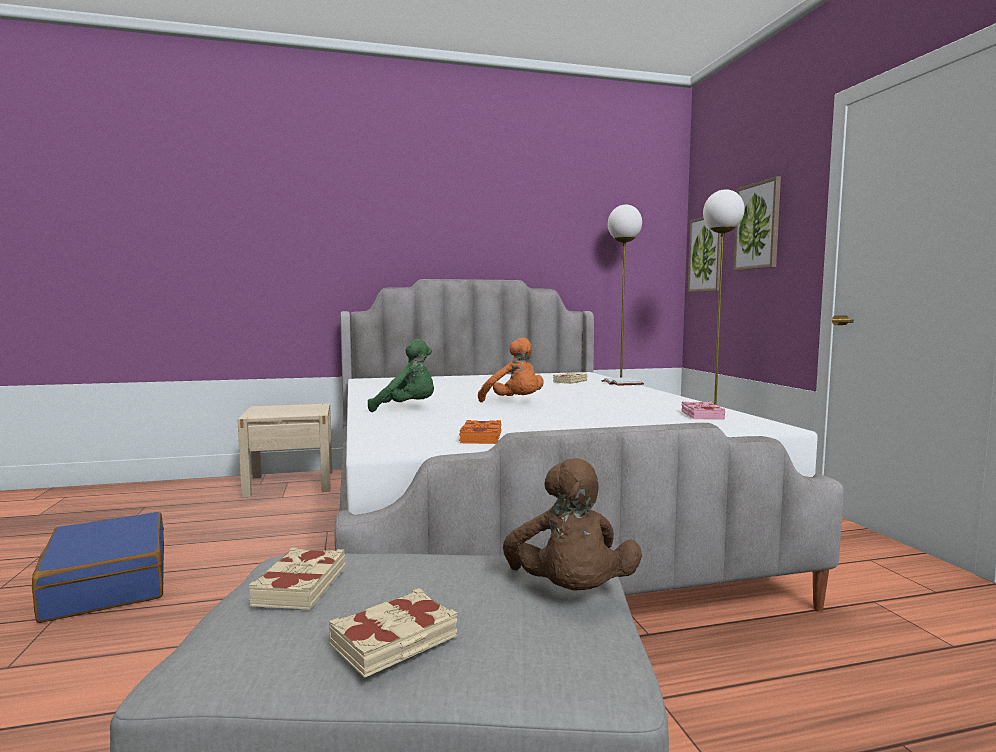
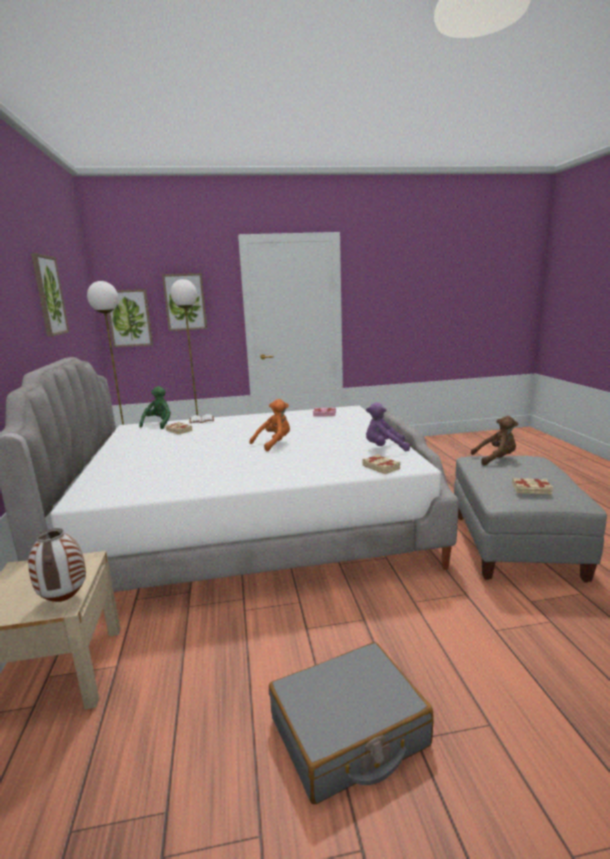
camera: 85 degrees left, 10 degrees up
blue suitcase [32,512,164,623] -> grey suitcase [269,642,434,804]
beige book [329,588,457,678] -> beige book moved to [363,454,400,474]
green plush toy [368,339,434,412] -> green plush toy moved to [139,386,171,429]
orange book [459,420,502,444] -> purple plush toy [366,403,410,451]
none -> vase [28,528,86,602]
none -> picture [31,253,69,337]

